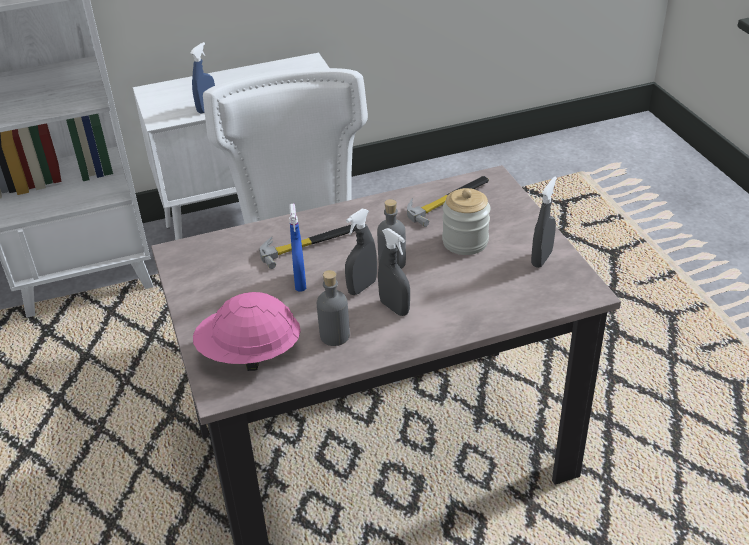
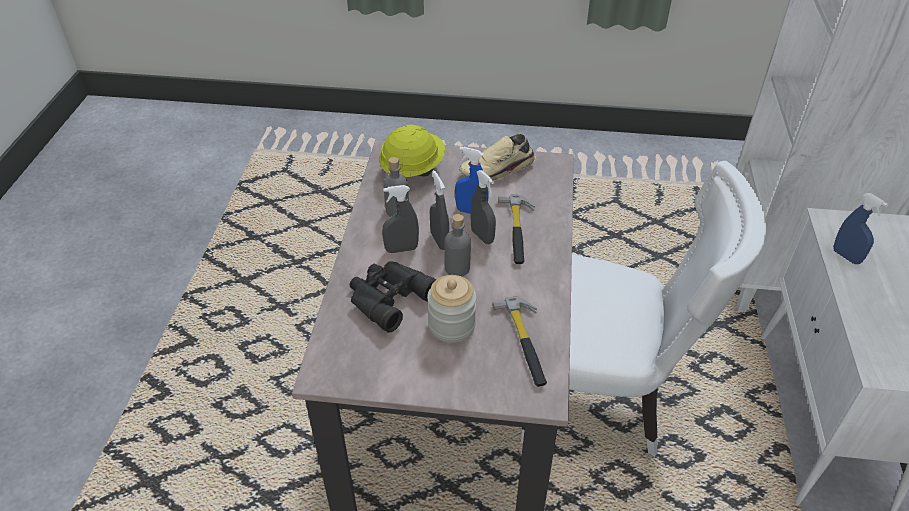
camera: 115 degrees right, 5 degrees up
pink hard hat [193,292,301,371] -> yellow hard hat [379,125,445,177]
grey spray bottle [531,176,557,268] -> grey spray bottle moved to [471,170,496,244]
none -> black binoculars [350,261,437,332]
none -> beige shoe [459,134,536,182]

